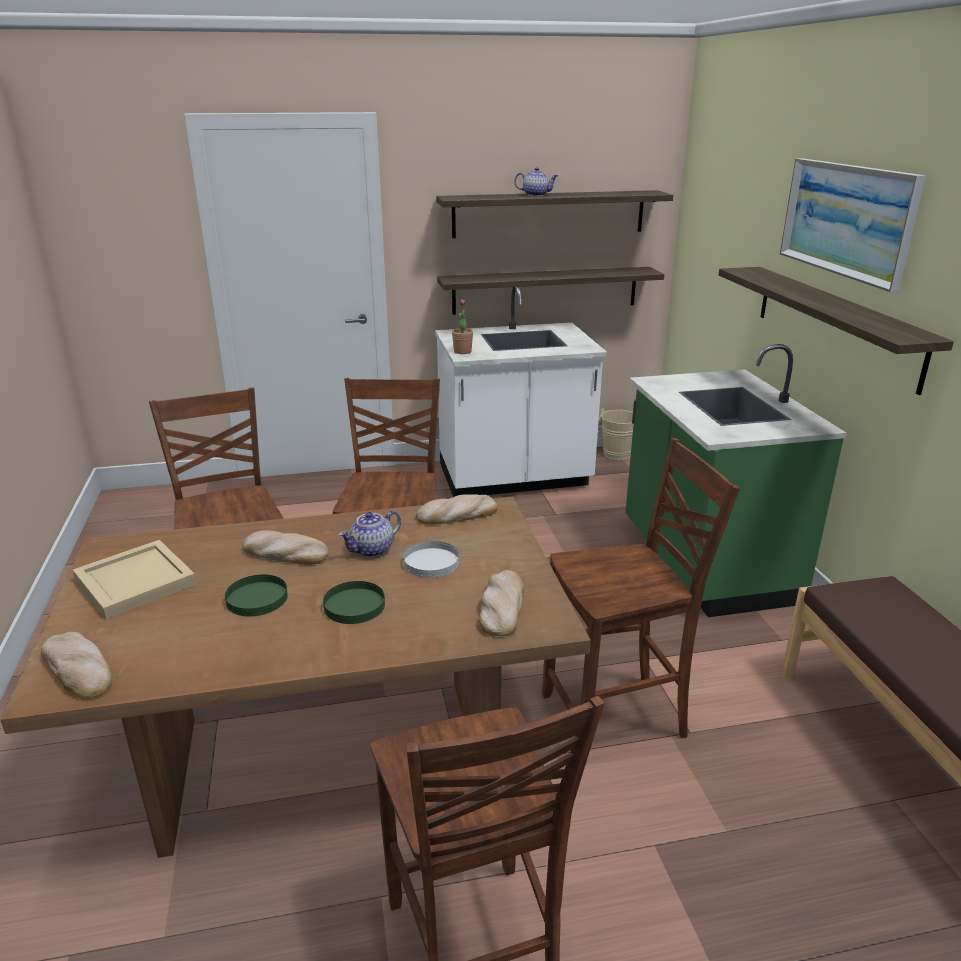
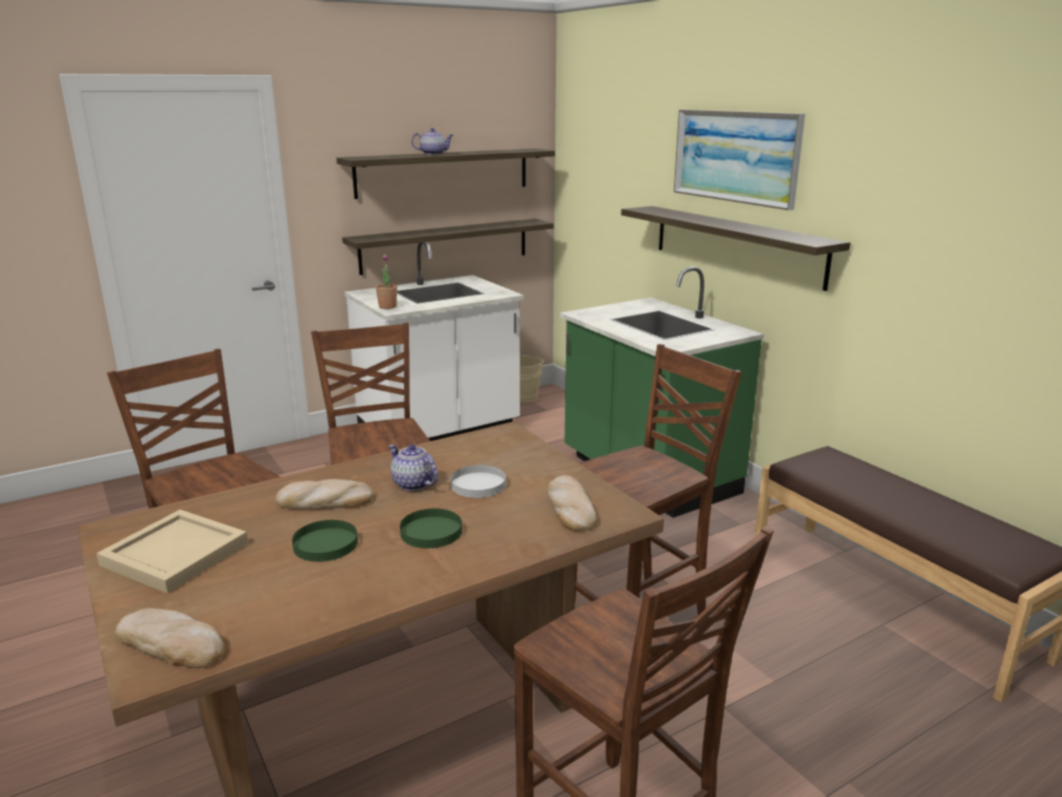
camera: 20 degrees left, 5 degrees down
teapot [338,510,401,557] -> teapot turned 105 degrees clockwise [389,444,438,491]
bread [416,494,498,524] -> none

